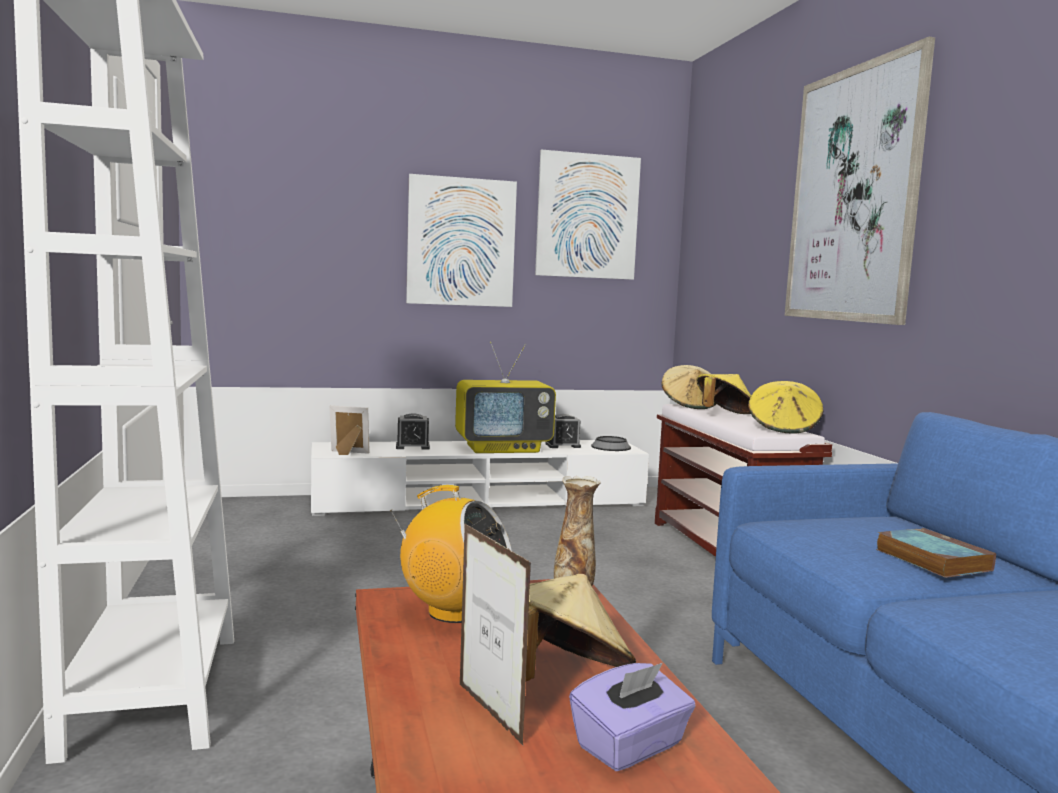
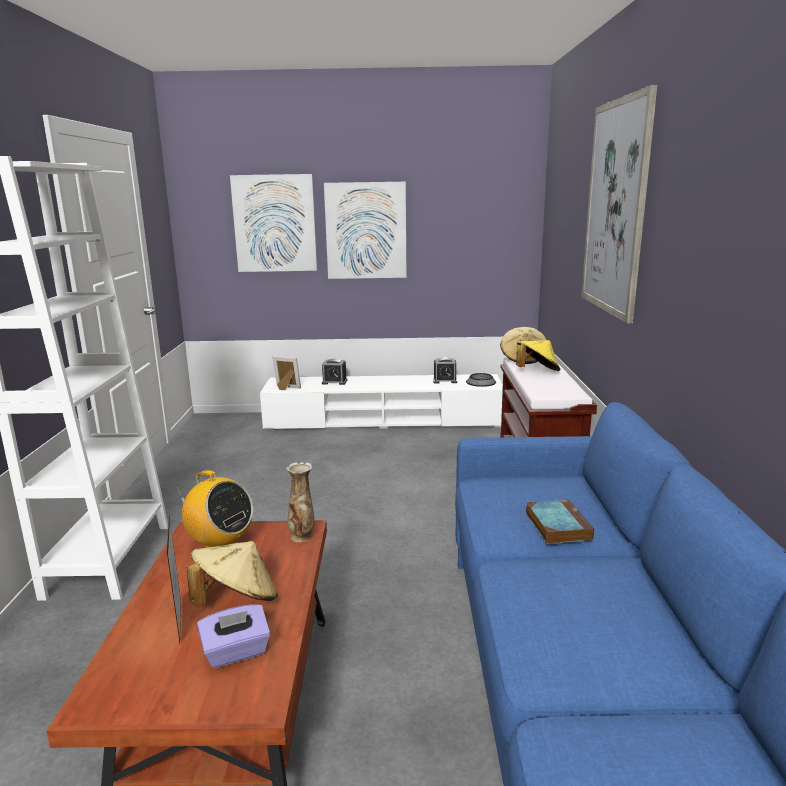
camera: 15 degrees right, 10 degrees up
television [455,342,556,453] -> none
picture [535,149,641,280] -> picture moved to [230,174,317,272]
yellow hat [748,381,823,434] -> none

